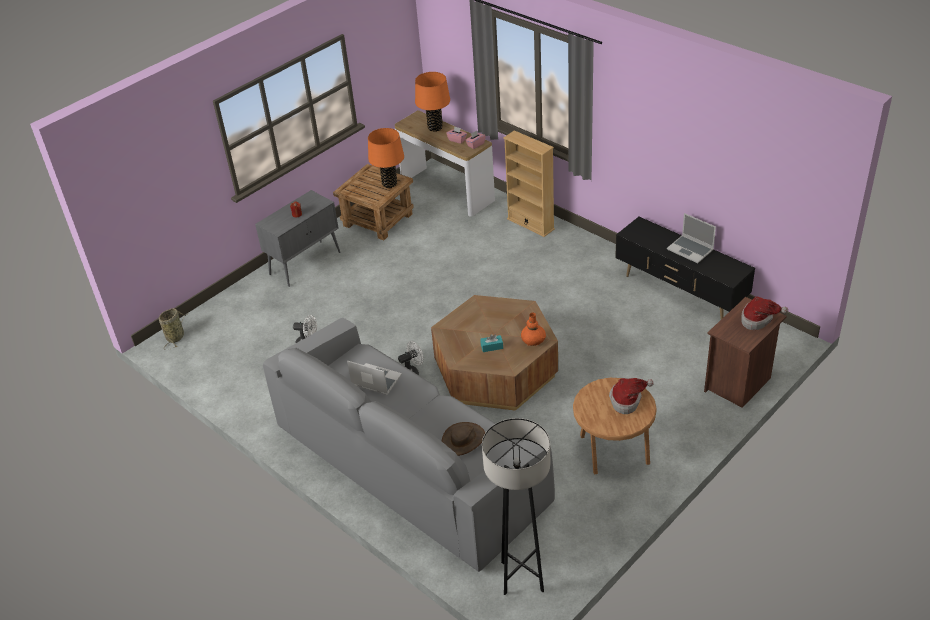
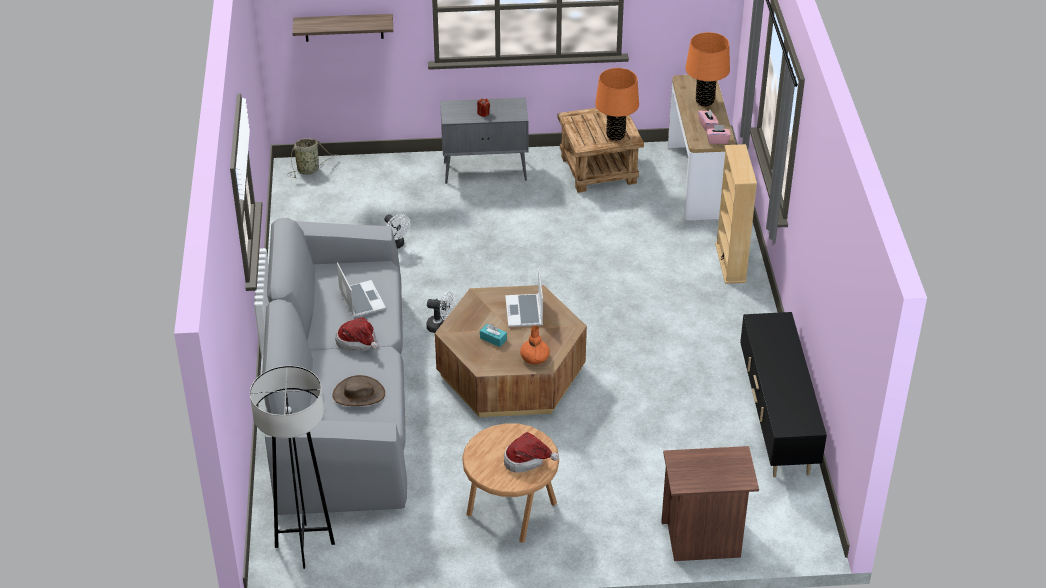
camera: 40 degrees right, 0 degrees up
laptop [667,213,716,263] -> laptop moved to [505,268,543,327]
hat [741,296,788,330] -> hat moved to [335,317,378,351]
none -> shelf [292,14,393,42]

